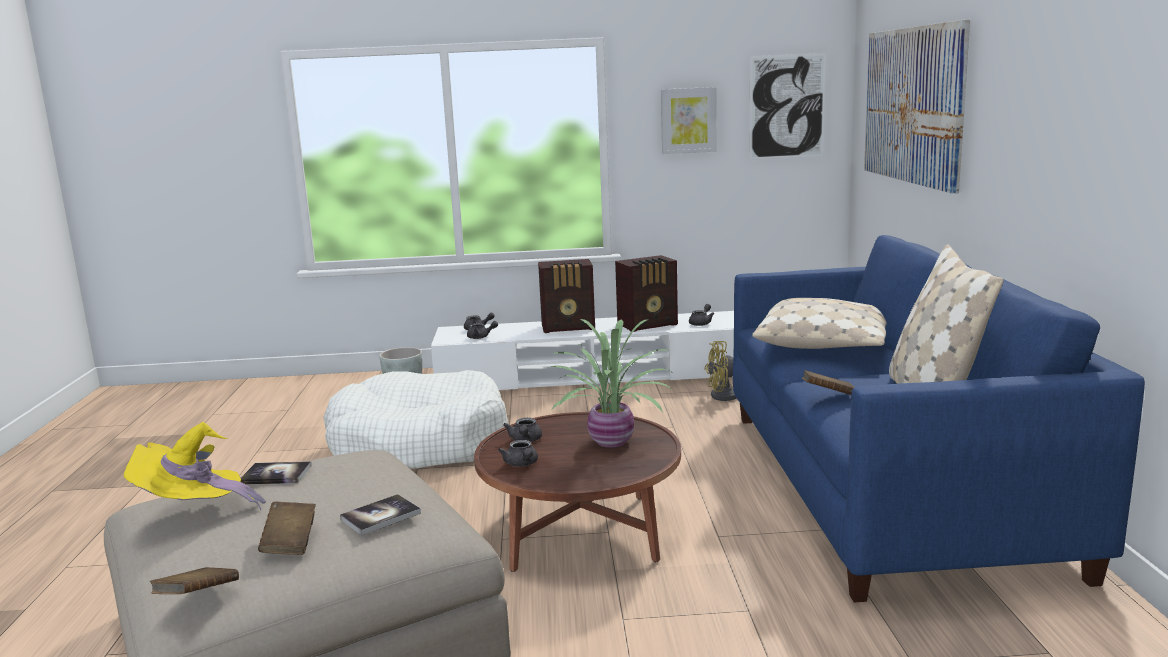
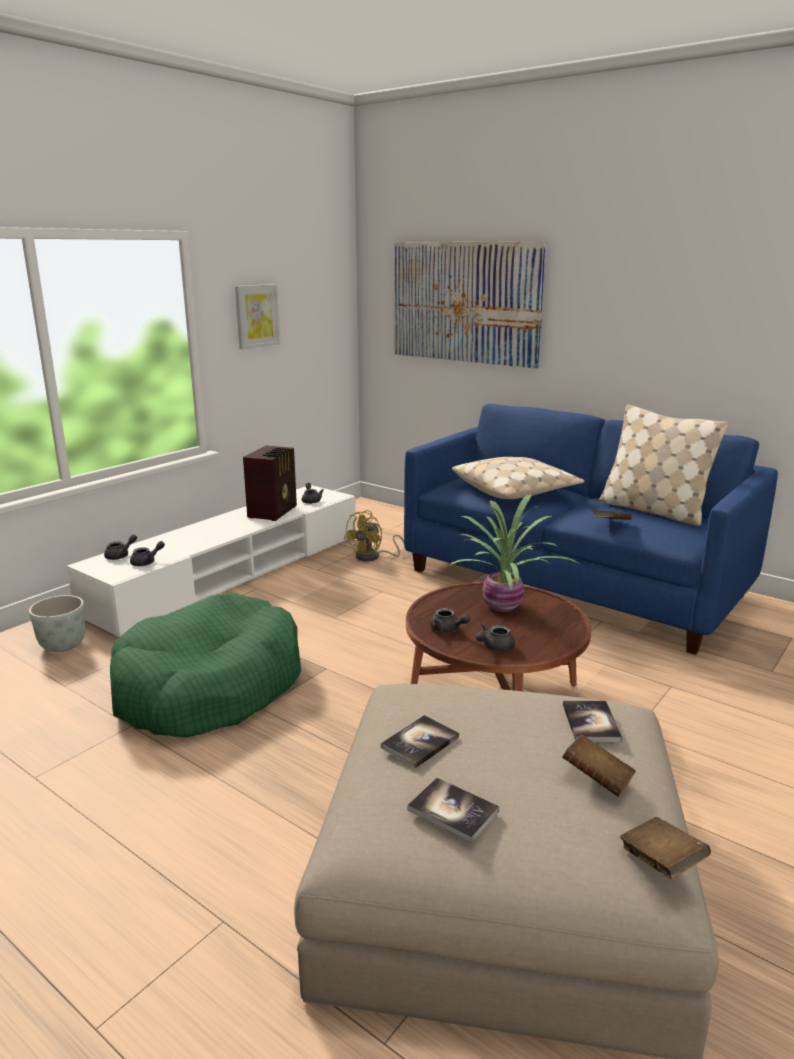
camera: 50 degrees left, 5 degrees up
yellow hat [124,422,266,511] -> book [407,778,499,843]
white dog bed [324,370,508,469] -> green dog bed [110,593,301,737]
grey teapot [498,440,538,467] -> grey teapot turned 120 degrees clockwise [476,623,515,652]
radio [538,259,595,333] -> none
picture [749,53,826,160] -> none

